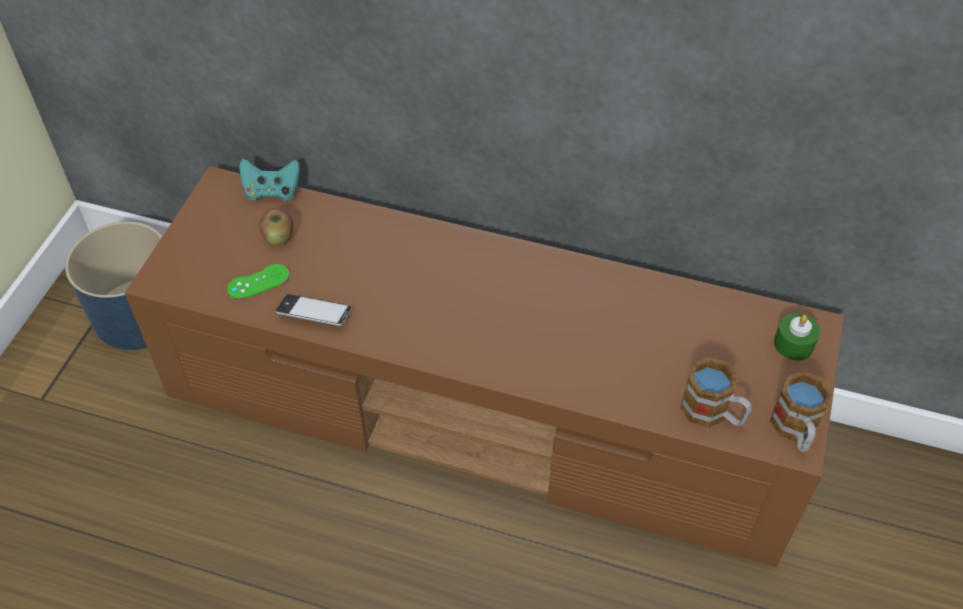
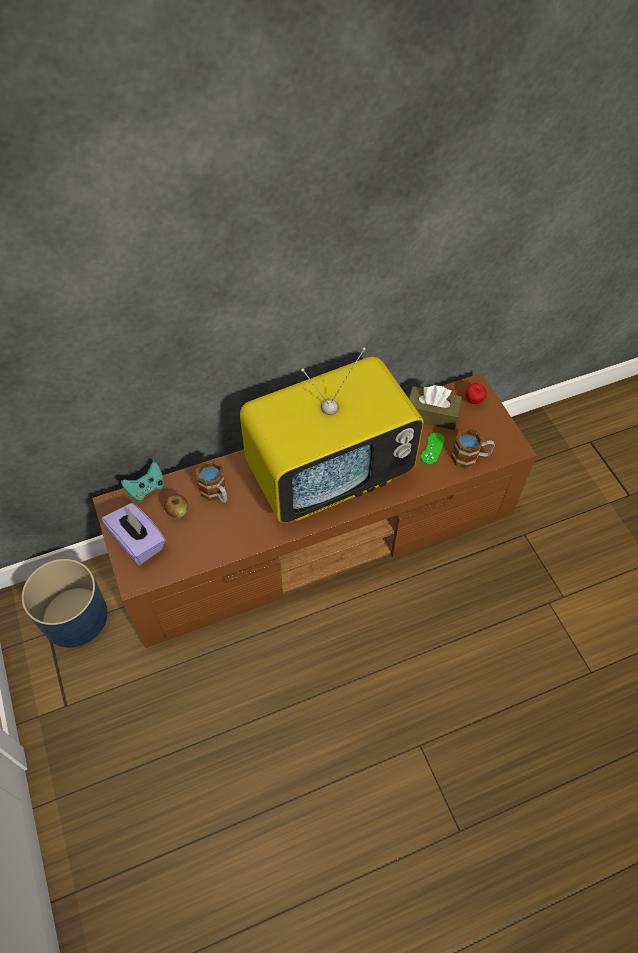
camera: 40 degrees left, 5 degrees up
green game controller [227,264,289,300] -> green game controller moved to [421,433,445,464]
phone [275,294,352,326] -> none
mug [770,371,832,452] -> mug moved to [195,460,227,503]
green candle [774,313,820,361] -> apple [465,383,487,404]
none -> purple tissue box [101,503,165,566]
none -> television [240,347,424,523]
none -> brown tissue box [409,385,462,430]

